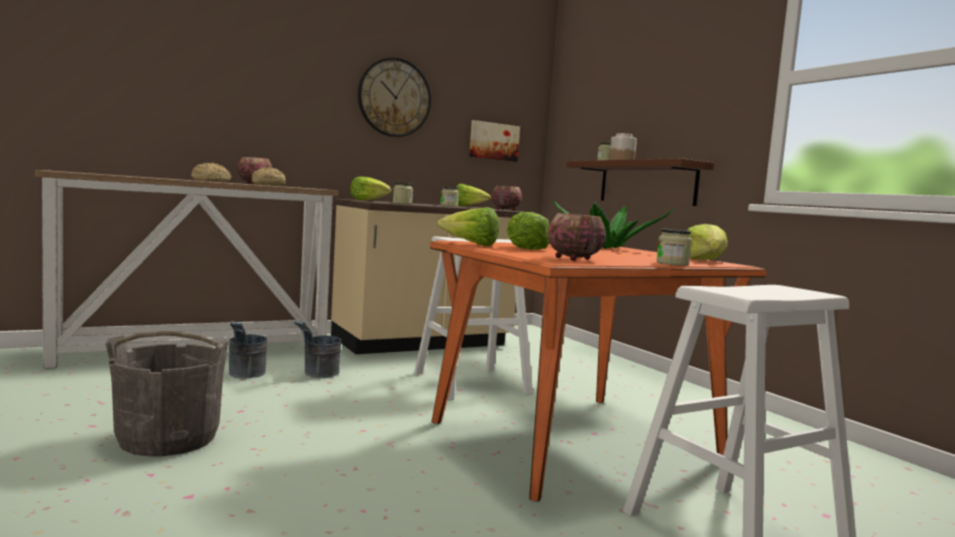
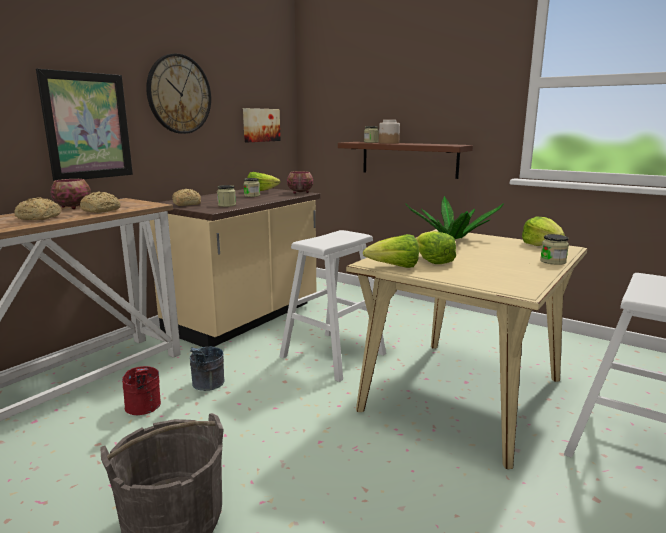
camera: 25 degrees left, 10 degrees up
grey bucket [229,321,268,379] -> red bucket [122,366,161,415]
lettuce [350,176,391,201] -> bread [172,189,201,206]
orange dining table [430,241,767,502] -> beige dining table [346,229,587,469]
bowl [548,213,606,261] -> none
none -> picture [36,69,133,182]

